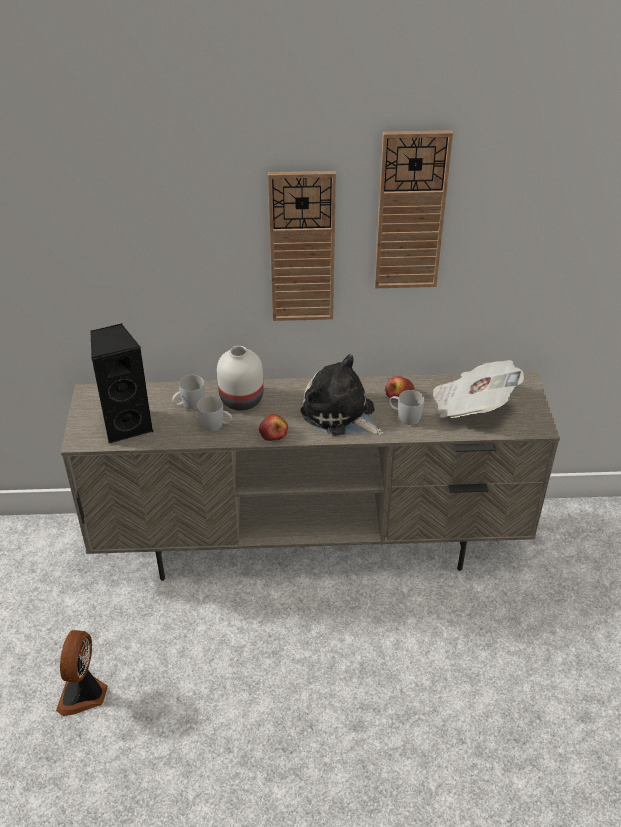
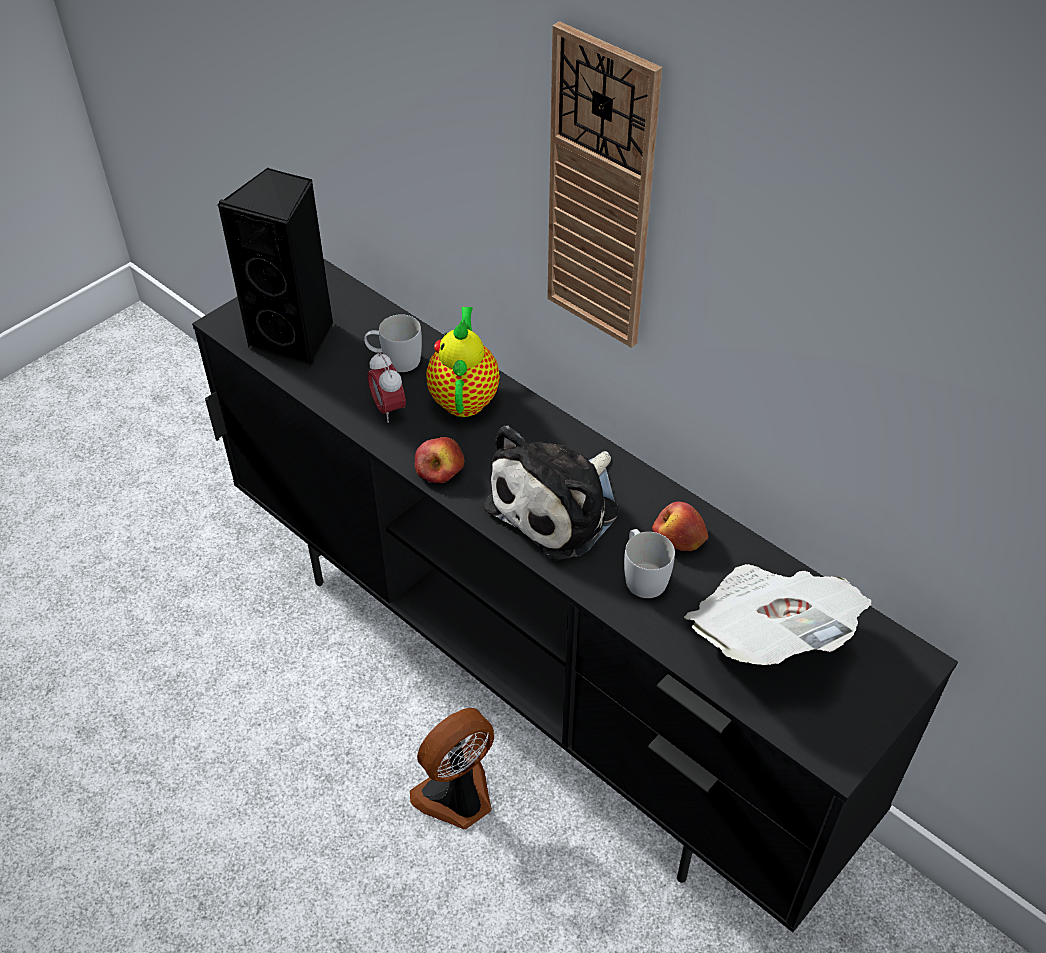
camera: 45 degrees right, 5 degrees up
fan [56,630,108,716] -> fan moved to [410,708,494,829]
beige tv stand [61,372,560,581] -> black tv stand [192,258,958,932]
white mug [197,396,232,431] -> alarm clock [368,352,406,423]
white vase [217,346,263,410] -> teapot [426,307,500,417]
plush toy [300,354,383,436] -> plush toy turned 135 degrees counterclockwise [484,426,619,560]
wall clock [374,130,453,288] -> none

